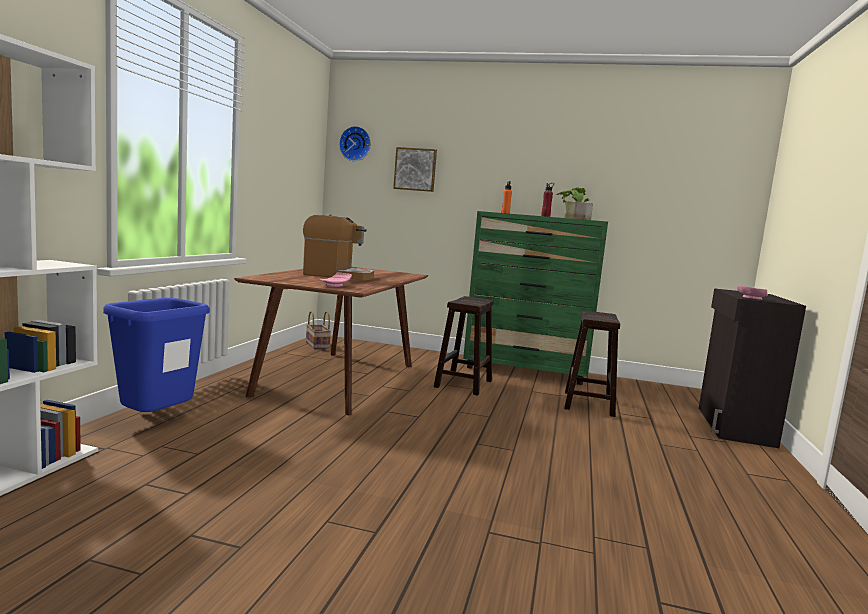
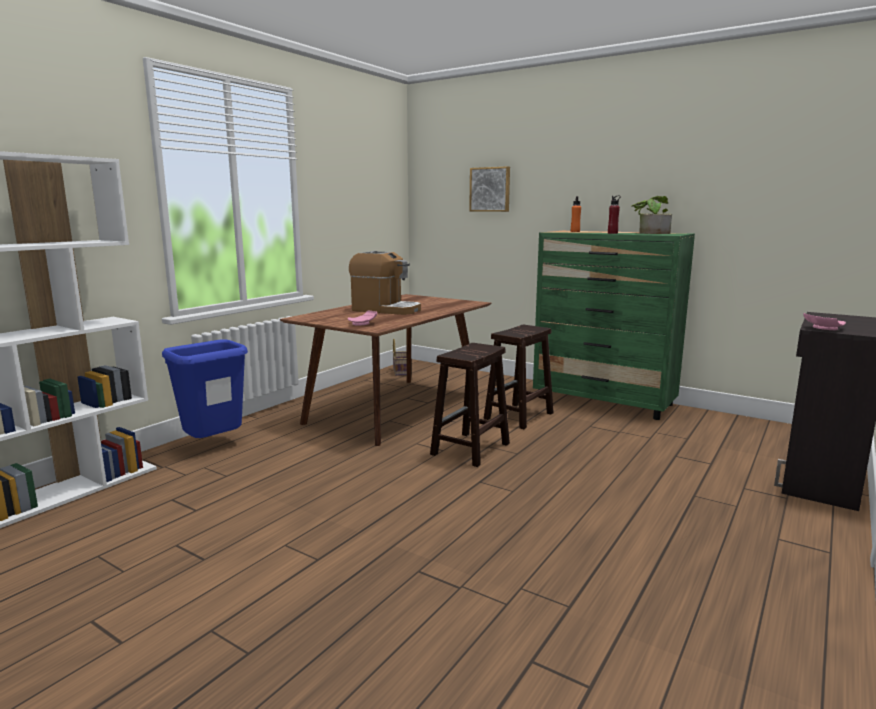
camera: 20 degrees right, 5 degrees up
wall clock [339,126,371,161] -> none
brown stool [564,310,620,417] -> brown stool moved to [430,343,510,467]

